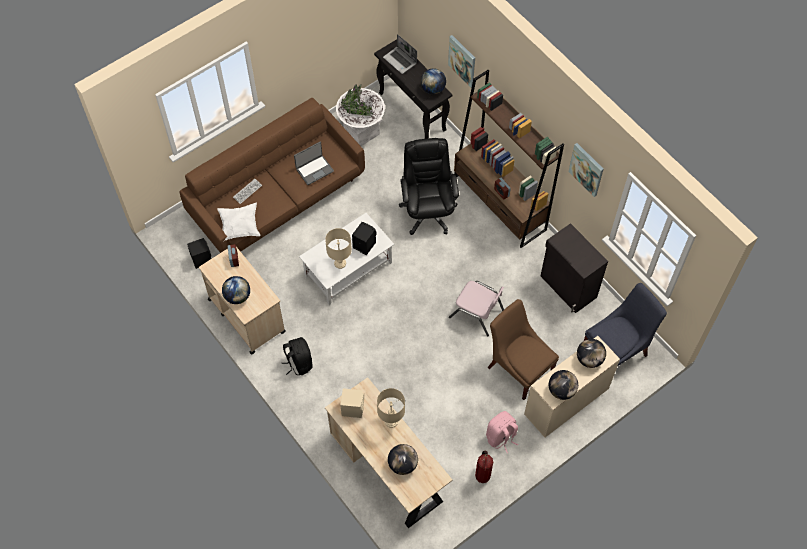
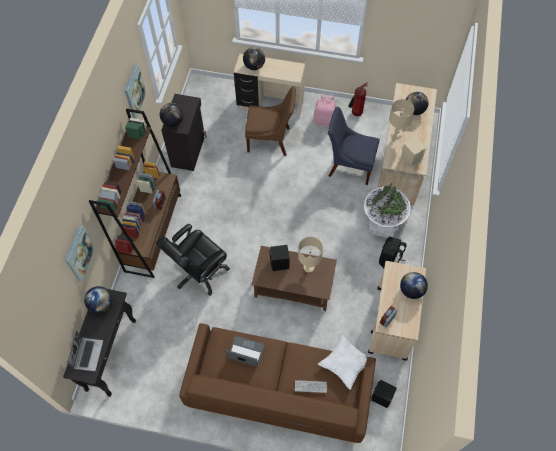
camera: 130 degrees left, 0 degrees up
white coffee table [299,213,394,305] -> brown coffee table [251,246,337,311]
white planter [336,84,385,146] -> white planter moved to [364,183,411,238]
pink chair [449,281,504,336] -> none
brown chair [488,299,559,400] -> brown chair turned 90 degrees counterclockwise [245,86,296,156]
globe [549,370,578,400] -> globe moved to [160,103,184,127]
blue chair [584,283,667,366] -> blue chair moved to [328,107,380,185]

